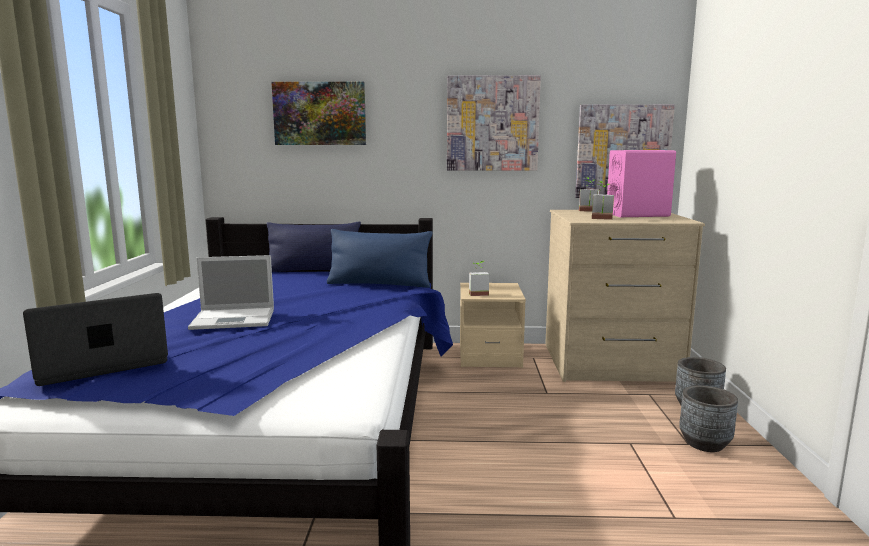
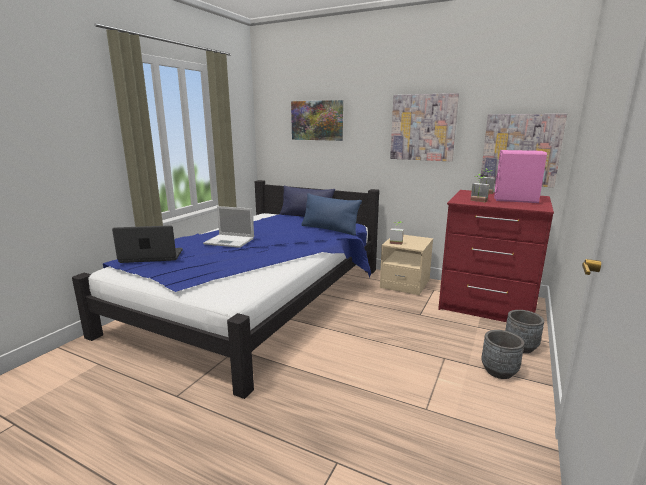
camera: 25 degrees right, 5 degrees up
beige dresser [545,210,705,382] -> red dresser [438,190,554,322]

